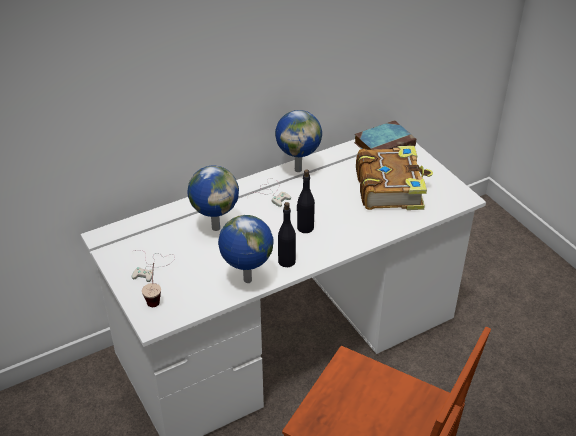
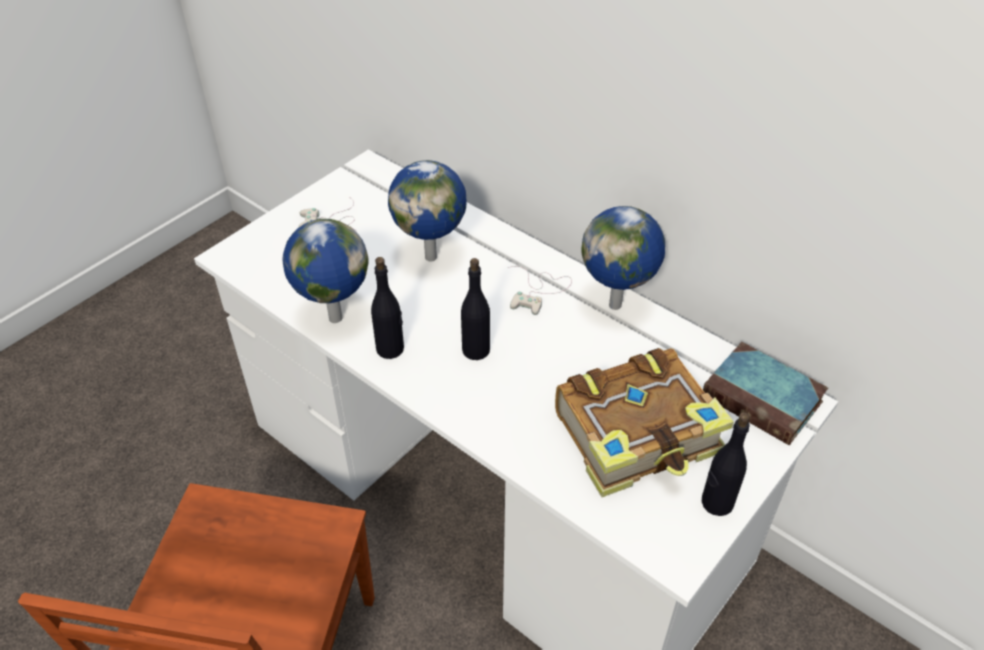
camera: 70 degrees right, 5 degrees up
cup [142,263,161,307] -> none
none -> black bottle [702,412,750,516]

